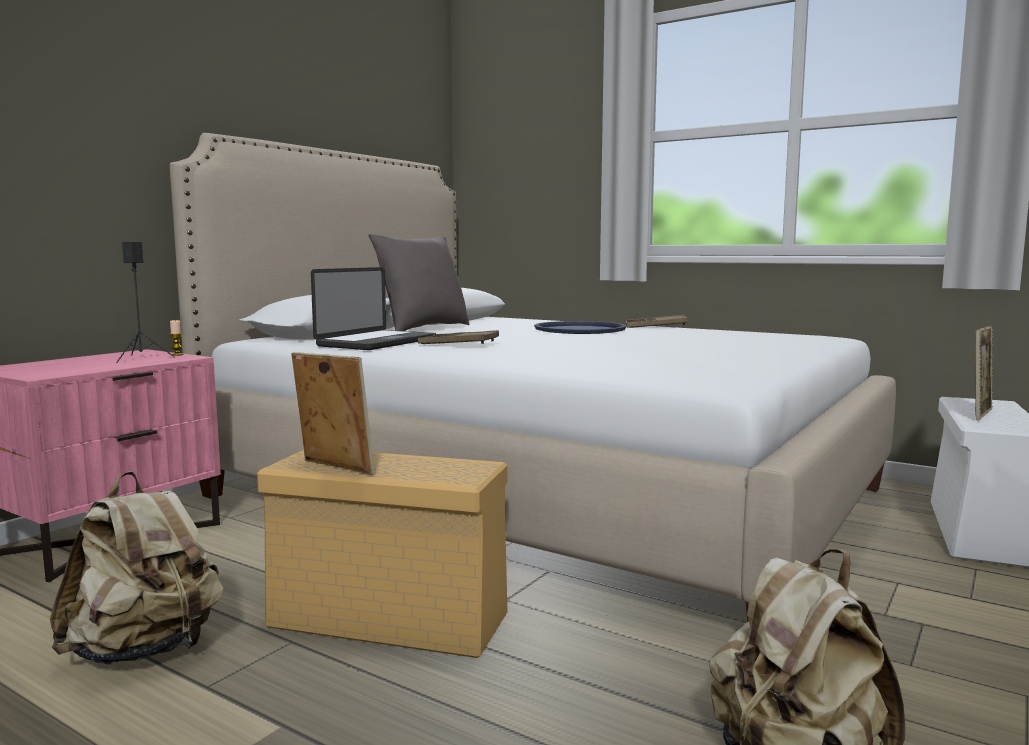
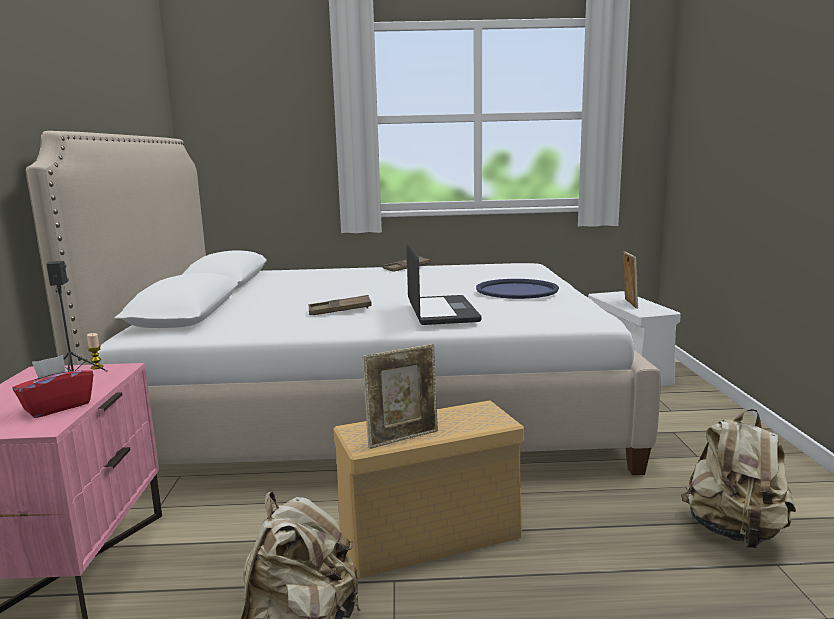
camera: 35 degrees left, 5 degrees up
picture frame [291,352,374,475] -> picture frame turned 150 degrees clockwise [362,344,438,449]
laptop [311,267,436,350] -> laptop moved to [407,243,482,325]
grey pillow [368,234,470,331] -> none
blue tray [534,321,626,334] -> blue tray moved to [476,279,559,299]
none -> red tissue box [12,355,94,418]

